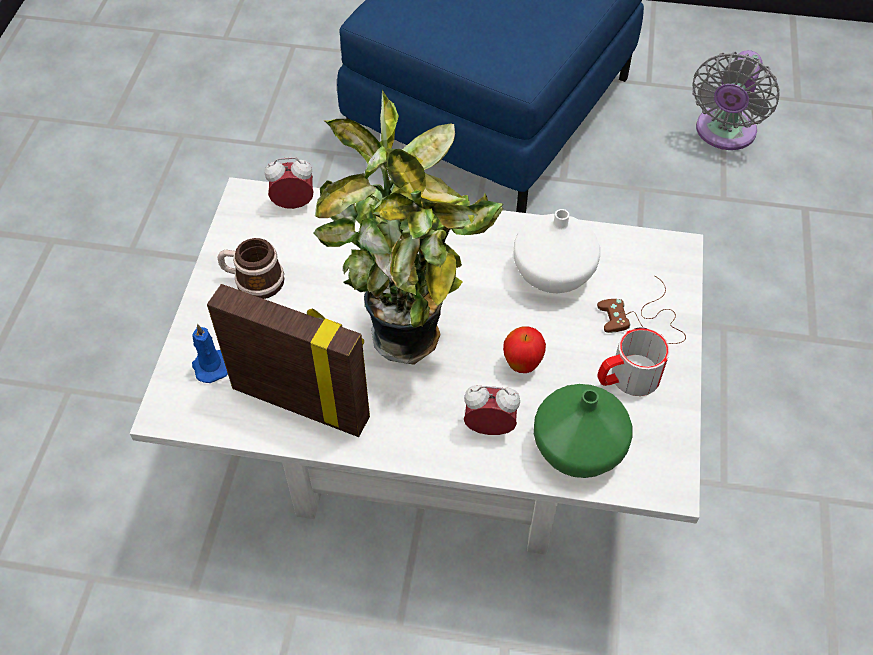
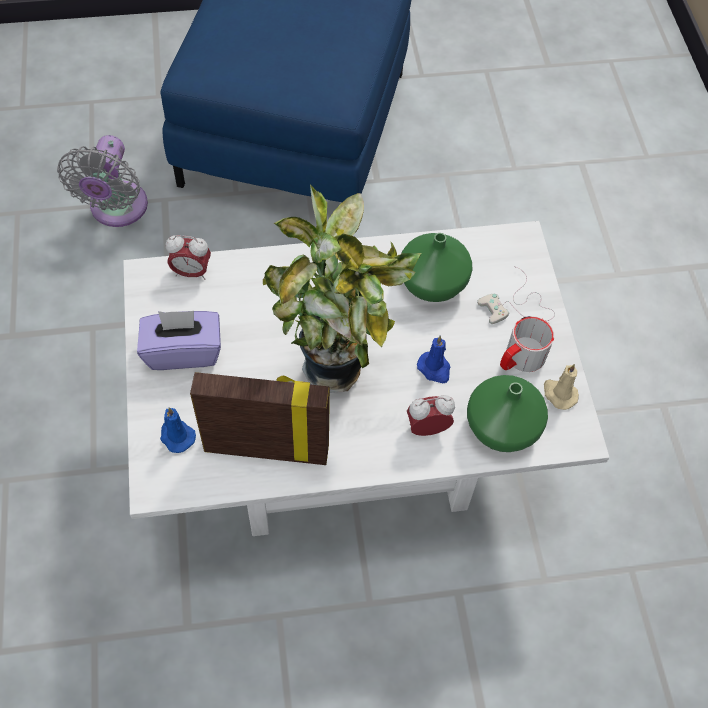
camera: 20 degrees left, 5 degrees up
mug [217,238,284,299] -> purple tissue box [137,311,221,370]
alarm clock [265,157,314,209] -> alarm clock turned 150 degrees counterclockwise [166,235,211,280]
apple [503,327,546,373] -> blue candle [417,336,451,383]
white vase [513,209,600,293] -> green vase [401,233,472,302]
brown game controller [597,276,686,344] -> white game controller [477,266,555,324]
grey fan [693,50,780,150] -> grey fan moved to [57,135,148,227]
none -> beige candle [544,364,579,410]

